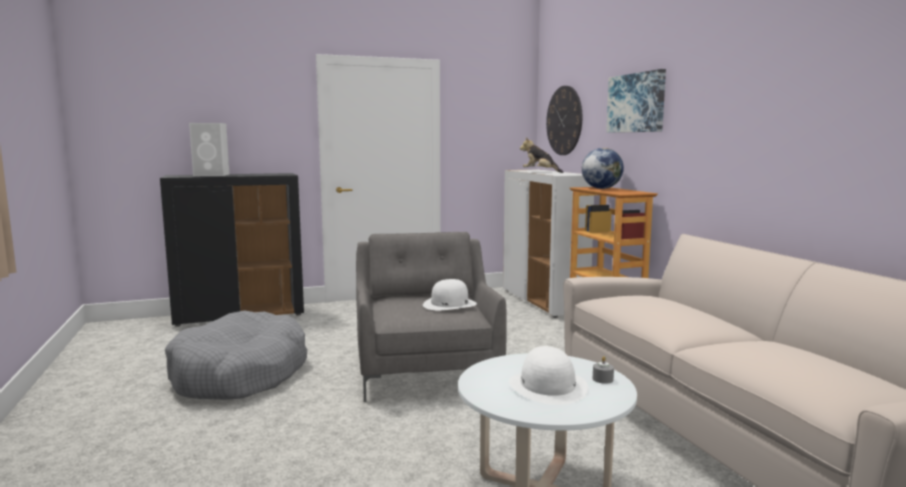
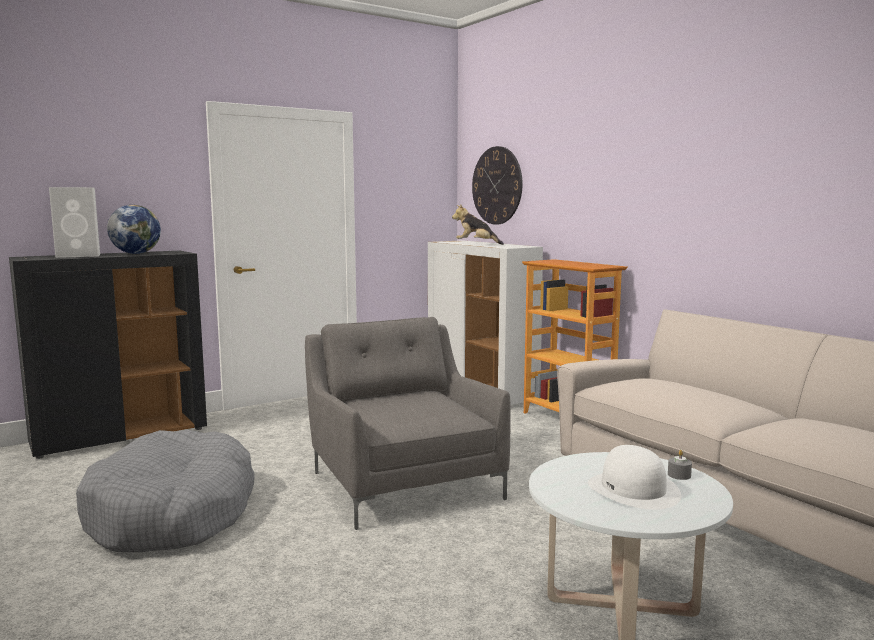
camera: 15 degrees left, 0 degrees up
white hat [423,279,477,310] -> none
globe [582,148,624,189] -> globe moved to [107,205,161,254]
picture [606,69,666,133] -> none

